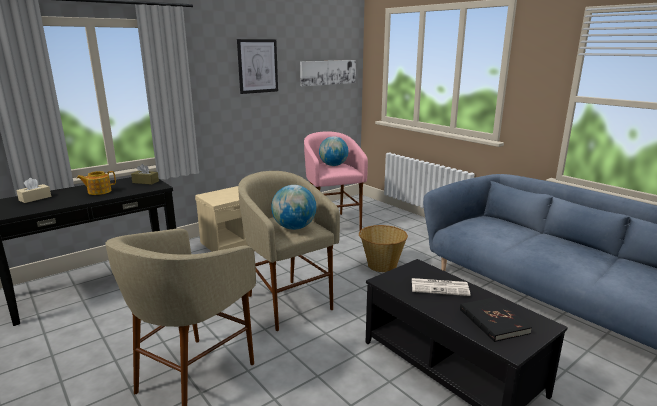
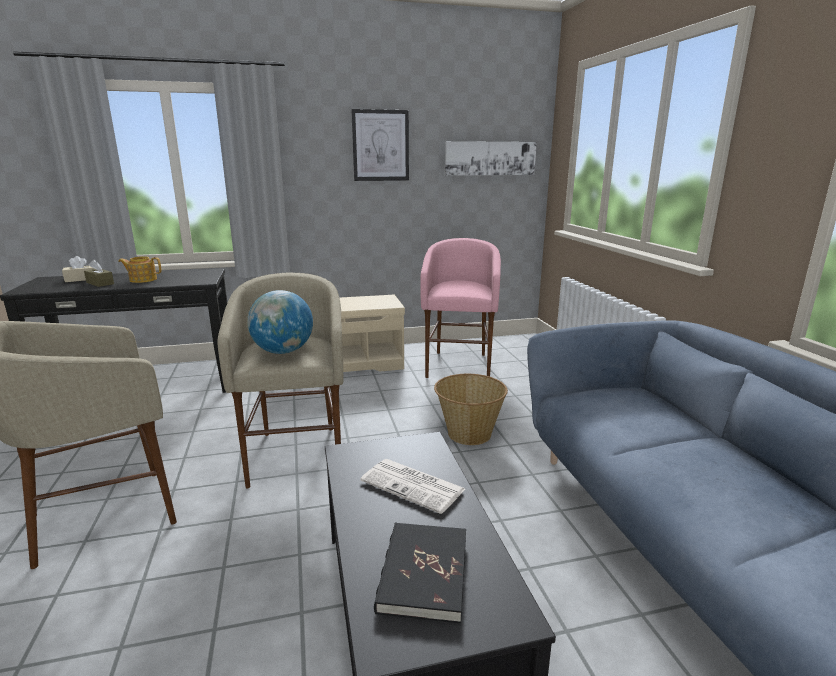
camera: 25 degrees right, 0 degrees up
brown tissue box [131,164,159,185] -> brown tissue box moved to [84,260,114,287]
globe [319,136,348,166] -> none

